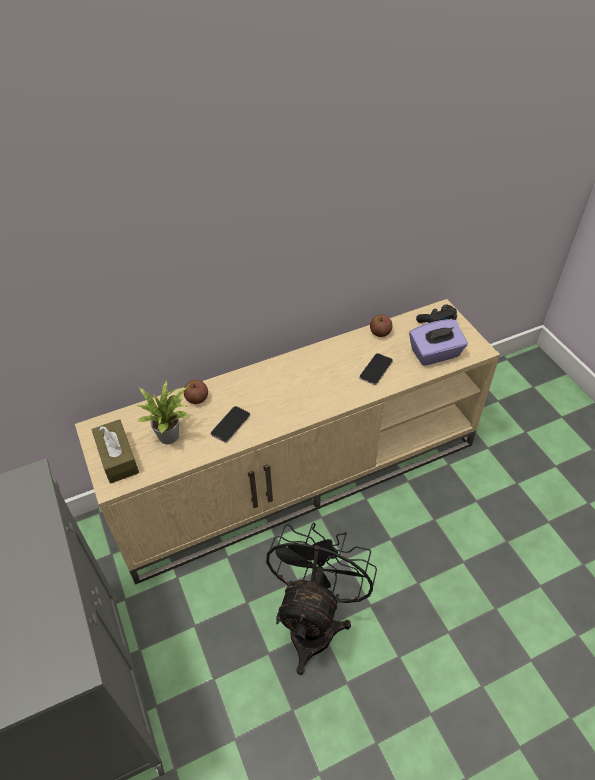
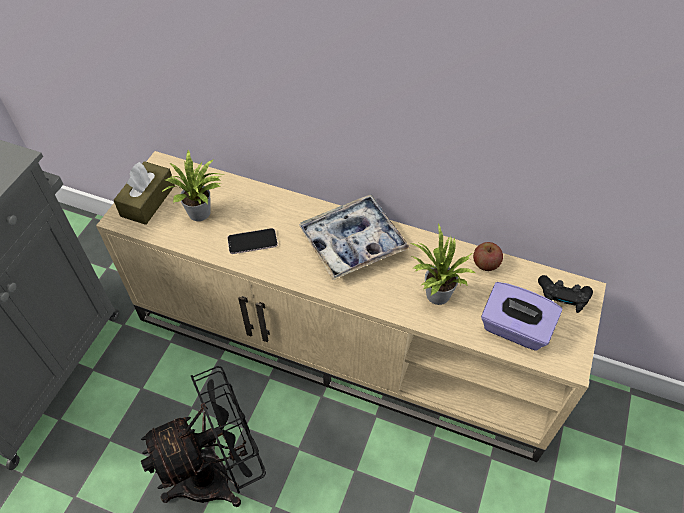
camera: 45 degrees right, 5 degrees up
apple [183,380,208,404] -> none
phone [359,353,393,385] -> potted plant [411,223,475,305]
none -> tray [299,194,410,280]

